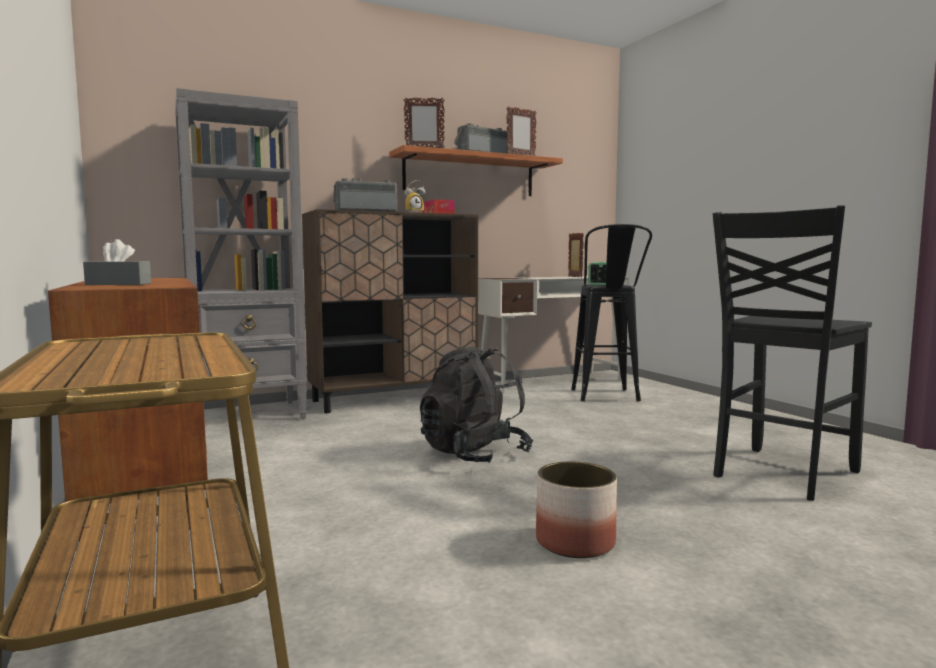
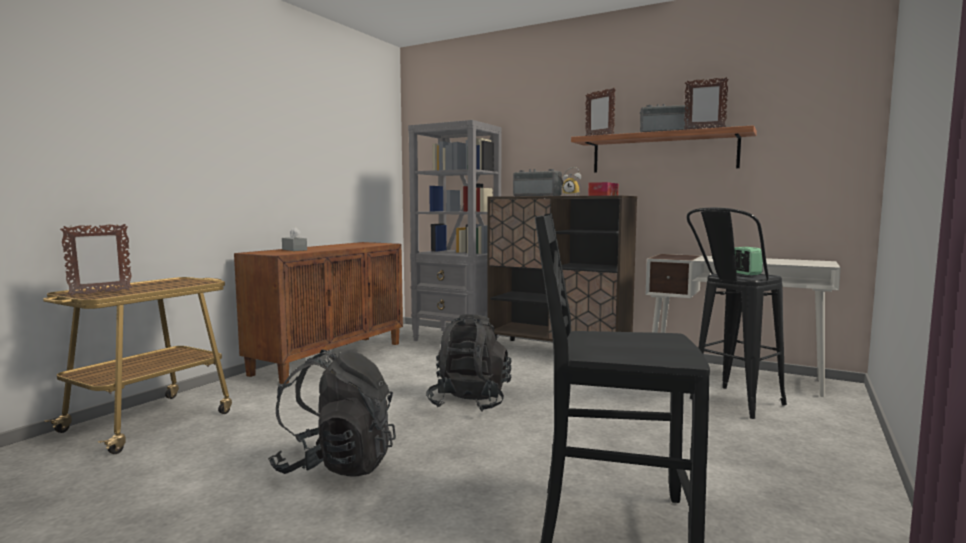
camera: 55 degrees right, 0 degrees up
planter [536,461,617,558] -> black backpack [268,350,396,477]
picture frame [568,233,584,277] -> picture frame moved to [60,224,132,296]

